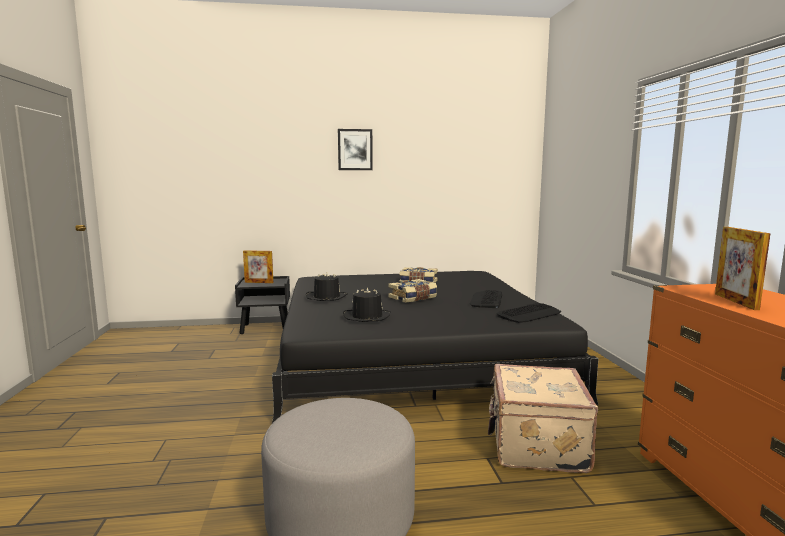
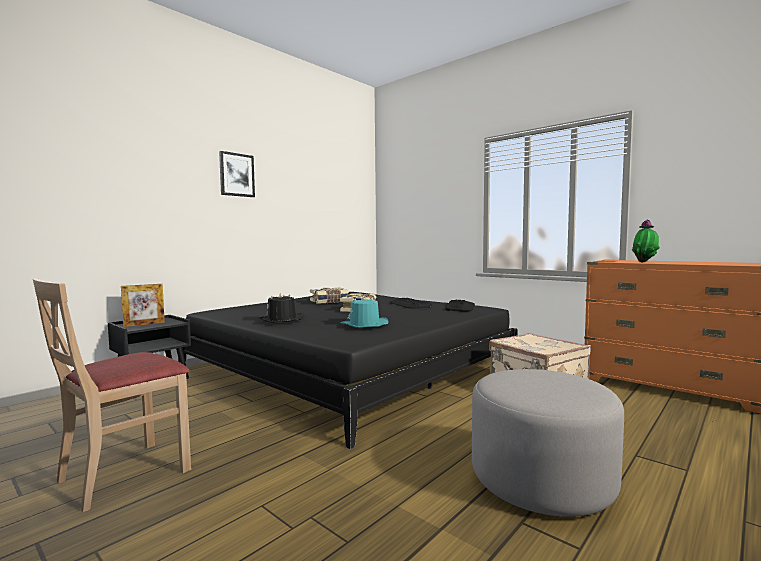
camera: 40 degrees left, 5 degrees down
black hat [343,287,392,322] -> turquoise hat [340,296,388,328]
picture frame [715,227,771,310] -> potted plant [632,219,660,262]
none -> beige chair [33,278,191,512]

